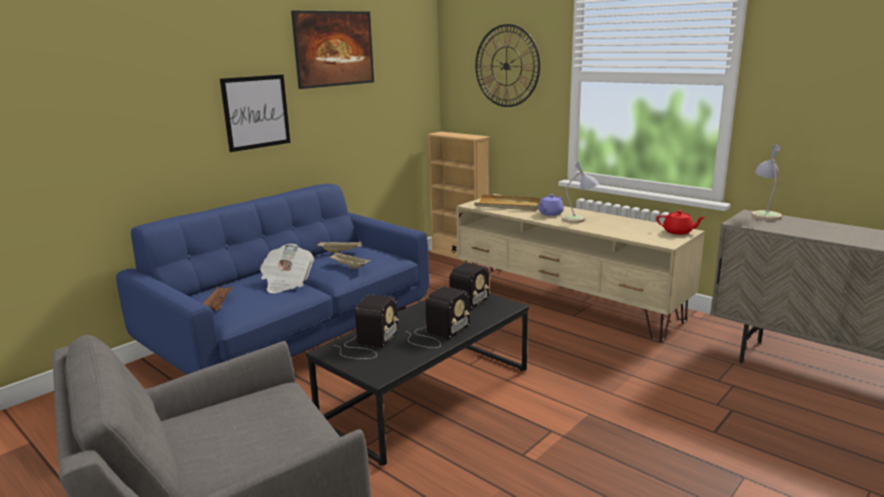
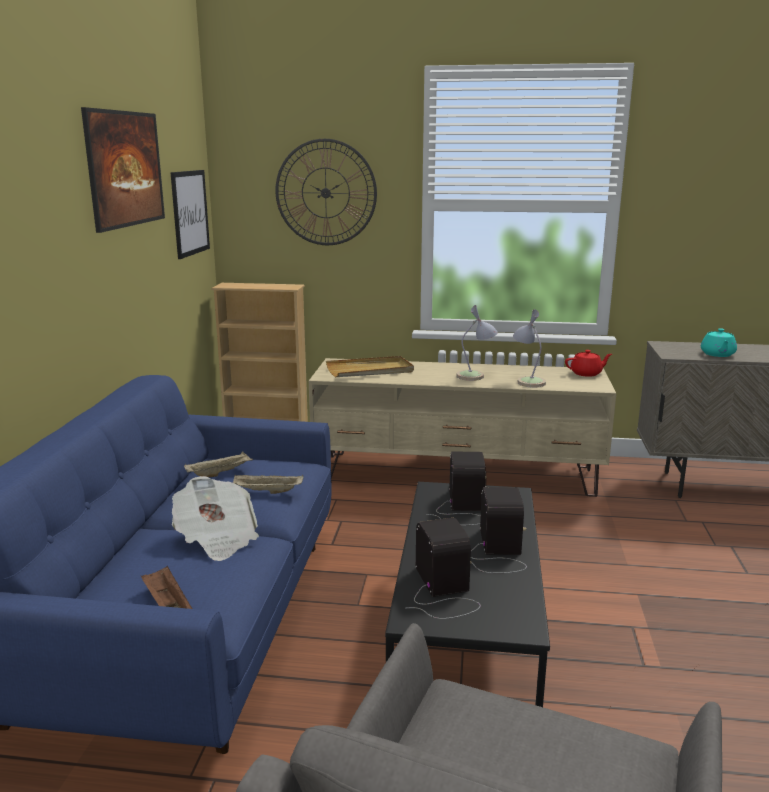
camera: 35 degrees left, 0 degrees up
picture [220,74,290,152] -> picture moved to [170,170,210,259]
purple teapot [538,194,564,216] -> none
table lamp [751,144,782,221] -> table lamp moved to [513,309,546,388]
none -> turquoise teapot [701,328,737,357]

